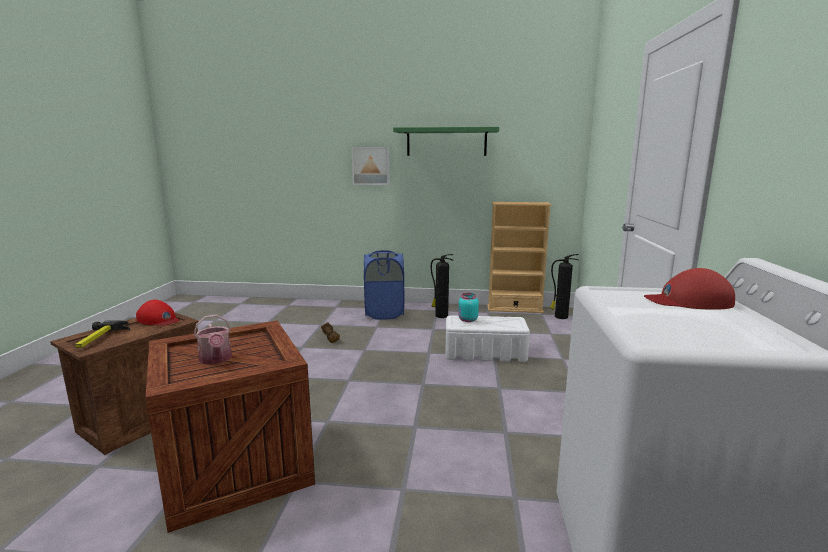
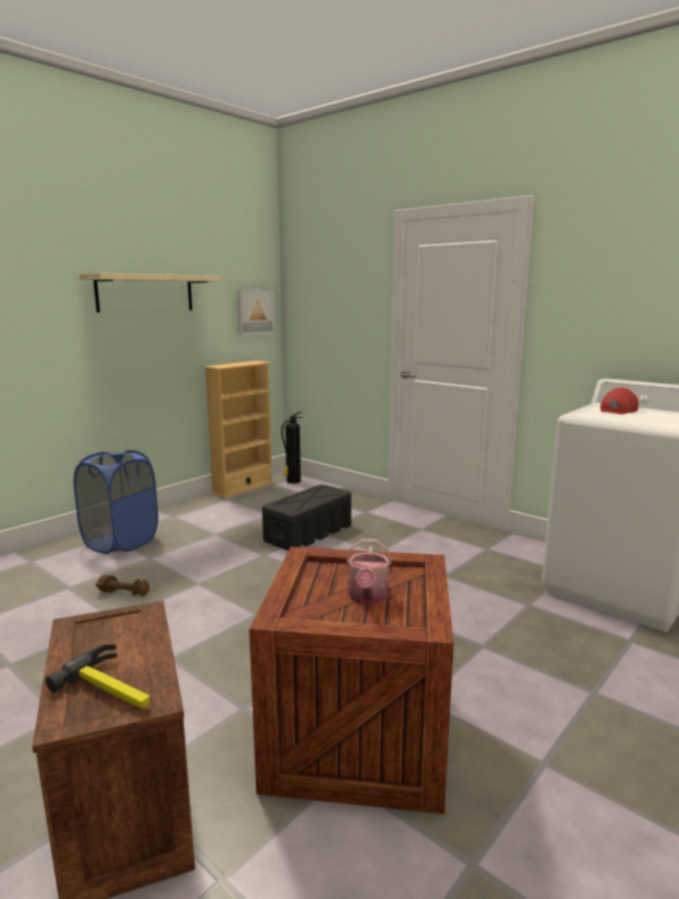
camera: 55 degrees left, 0 degrees up
red cap [136,300,180,326] -> none
watering can [194,315,232,365] -> watering can turned 90 degrees clockwise [346,539,392,605]
picture [352,147,390,185] -> picture moved to [237,290,274,335]
green shelf [393,127,499,156] -> beige shelf [79,273,223,312]
fire extinguisher [431,254,454,318] -> none
white storage box [445,315,530,362] -> black storage box [262,484,351,551]
turquoise jar [458,293,479,322] -> none

